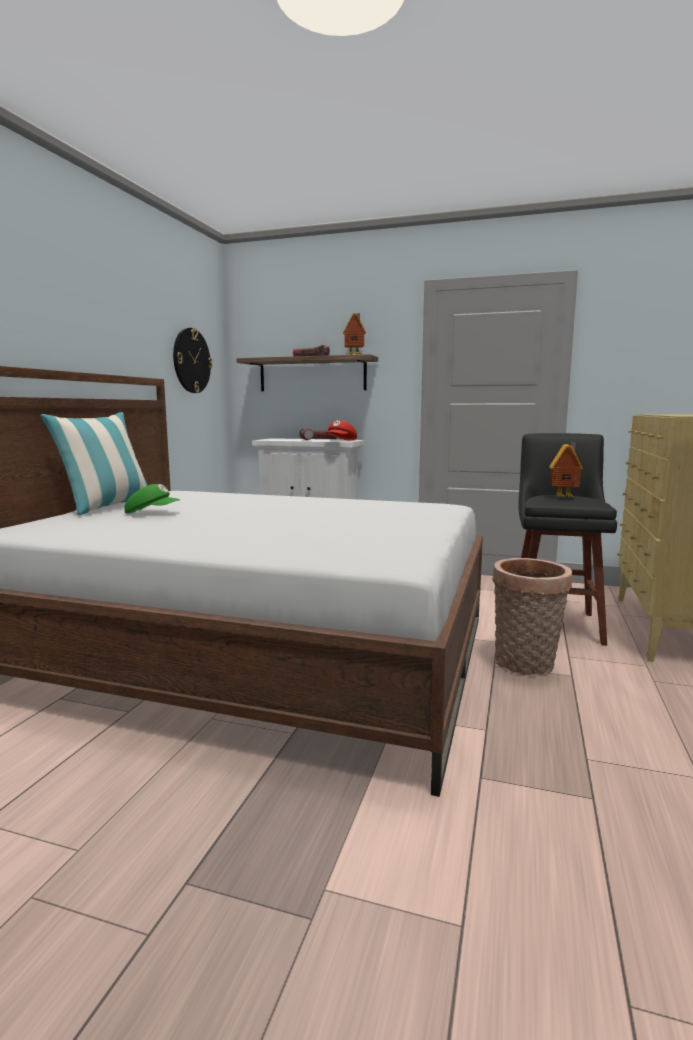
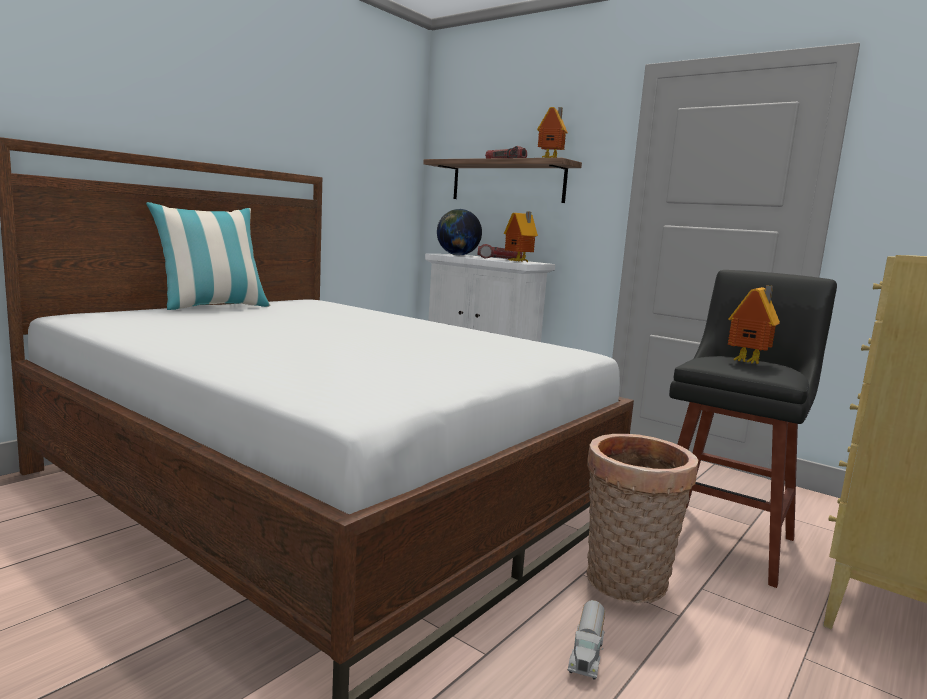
camera: 20 degrees right, 0 degrees up
green cap [124,484,180,514] -> none
wall clock [173,328,212,393] -> none
red cap [326,420,357,440] -> toy house [504,211,538,262]
none -> globe [437,209,482,256]
none -> toy truck [568,600,605,679]

